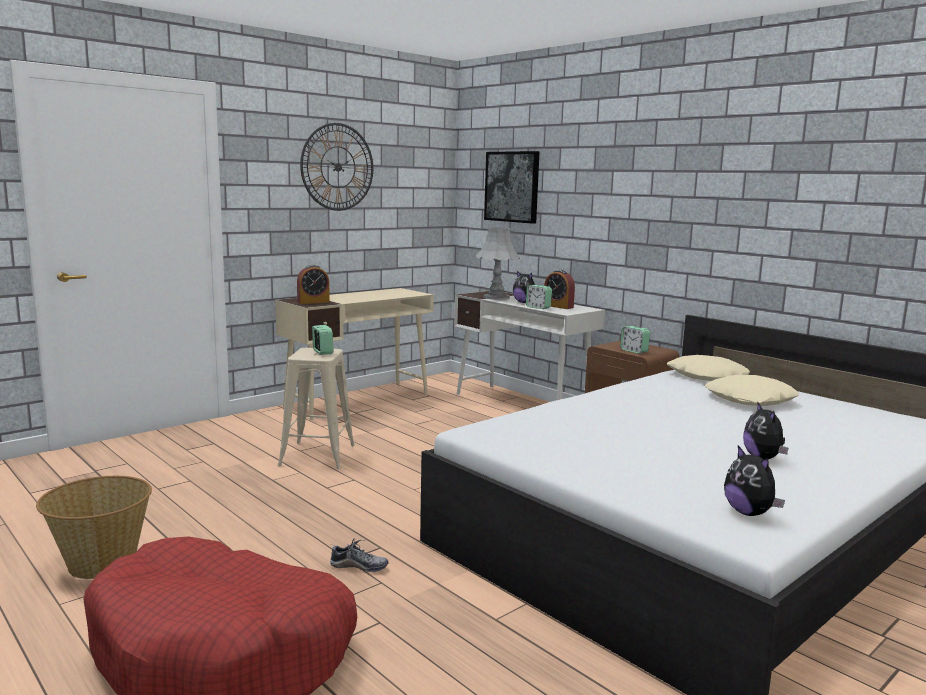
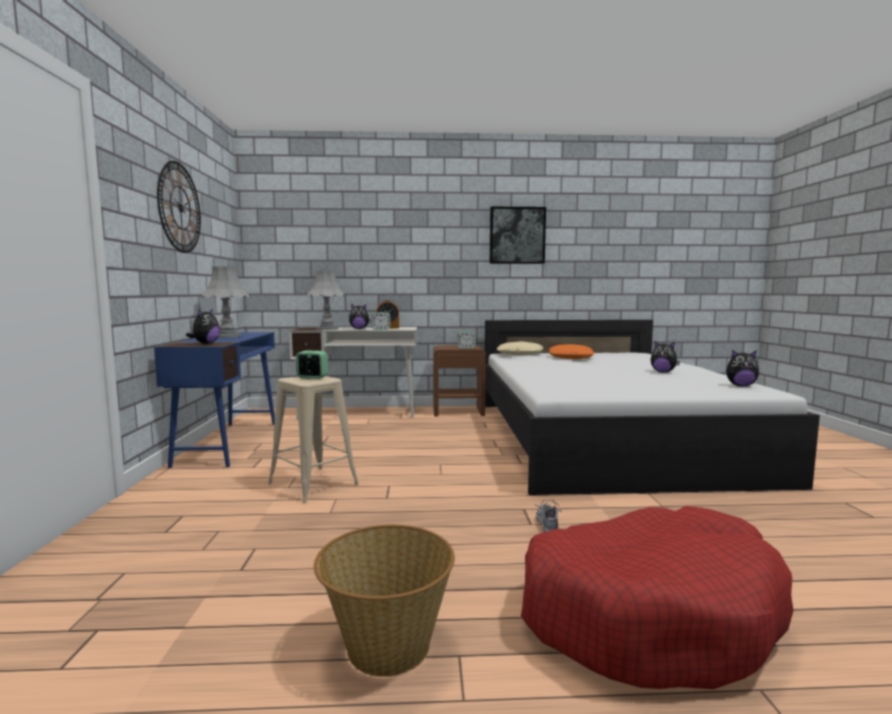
camera: 50 degrees left, 5 degrees down
beige desk [275,288,434,420] -> blue desk [154,332,275,468]
alarm clock [297,265,330,304] -> plush toy [186,309,220,344]
shoe [330,538,389,572] -> shoe turned 45 degrees counterclockwise [534,500,562,532]
picture [484,151,540,224] -> picture moved to [490,207,546,264]
beige pillow [705,375,799,406] -> orange pillow [549,344,594,359]
none -> grey table lamp [202,266,249,338]

